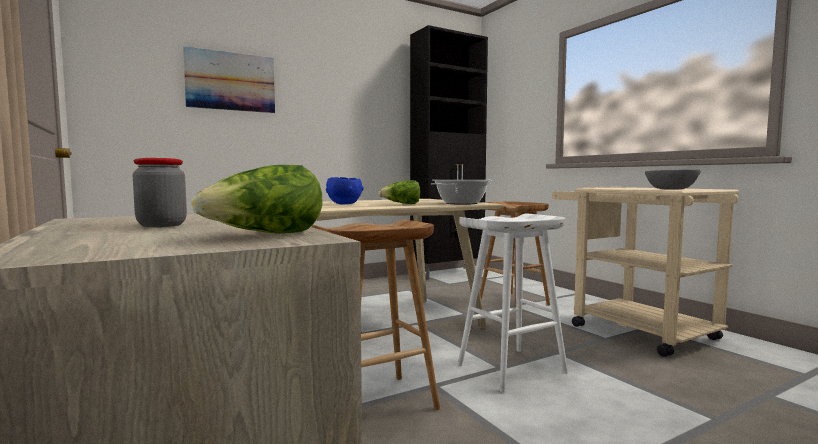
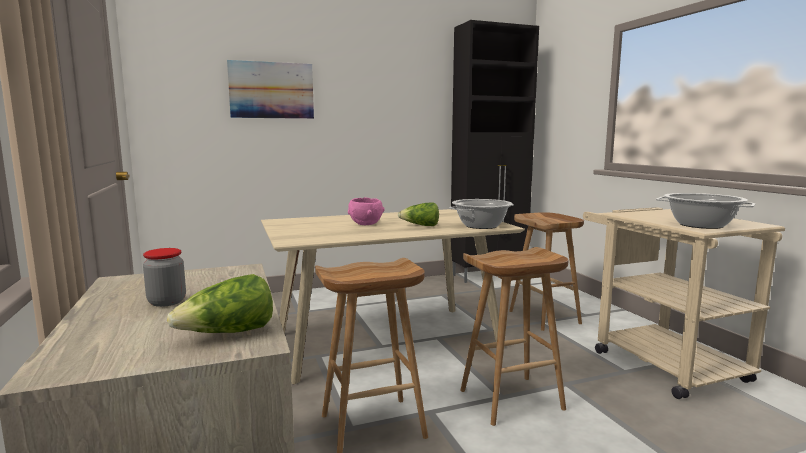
camera: 10 degrees right, 5 degrees up
blue bowl [326,177,364,204] -> pink bowl [348,197,385,225]
white stool [458,214,568,392] -> brown stool [460,247,569,426]
grey bowl [645,169,701,189] -> cooking pot [656,193,755,229]

